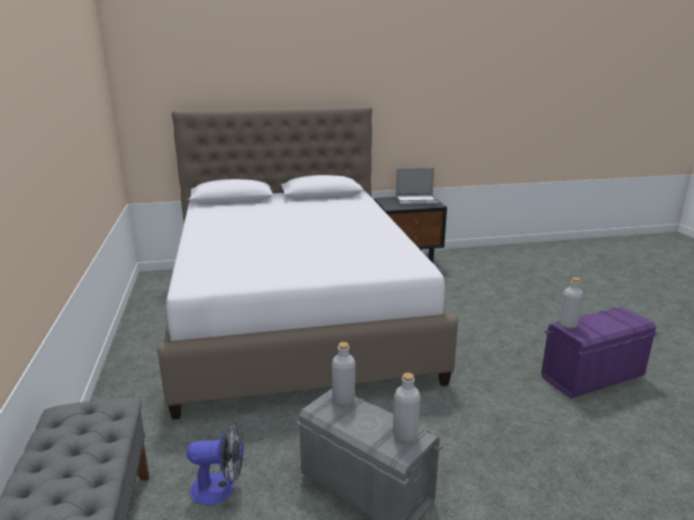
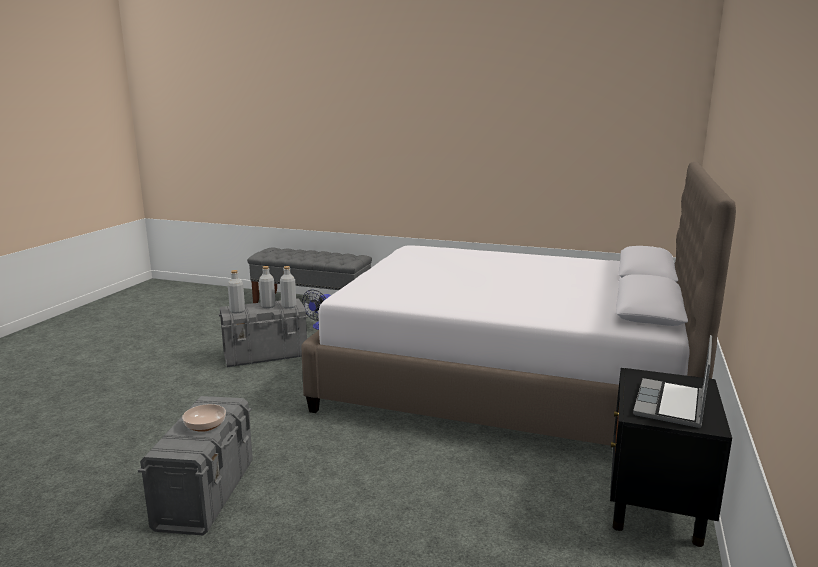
camera: 120 degrees right, 5 degrees down
purple storage box [541,307,658,398] -> grey storage box [138,396,253,536]
grey bottle [559,277,583,329] -> grey bottle moved to [259,266,276,308]
none -> bowl [182,404,226,432]

